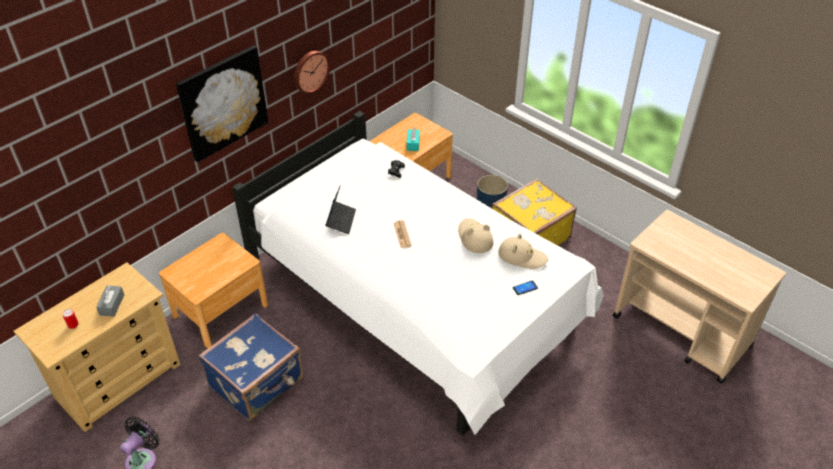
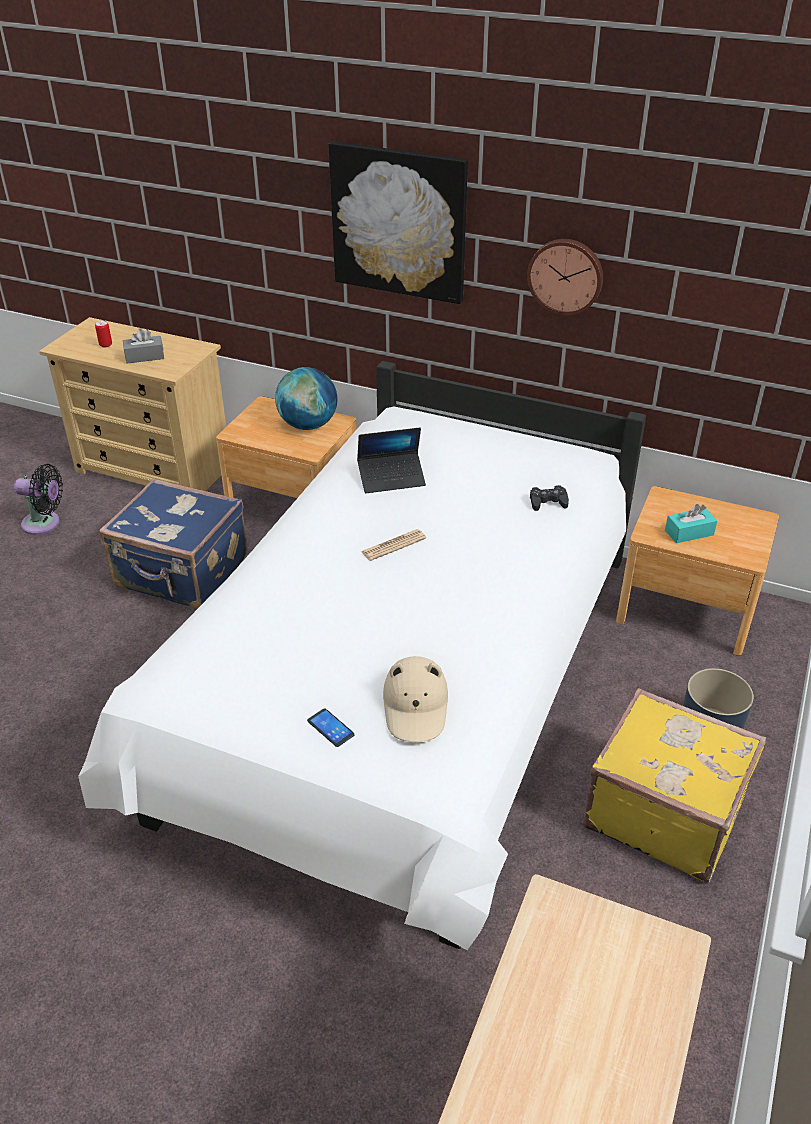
camera: 70 degrees right, 5 degrees down
beige hat [458,218,493,253] -> none
none -> globe [275,367,338,430]

